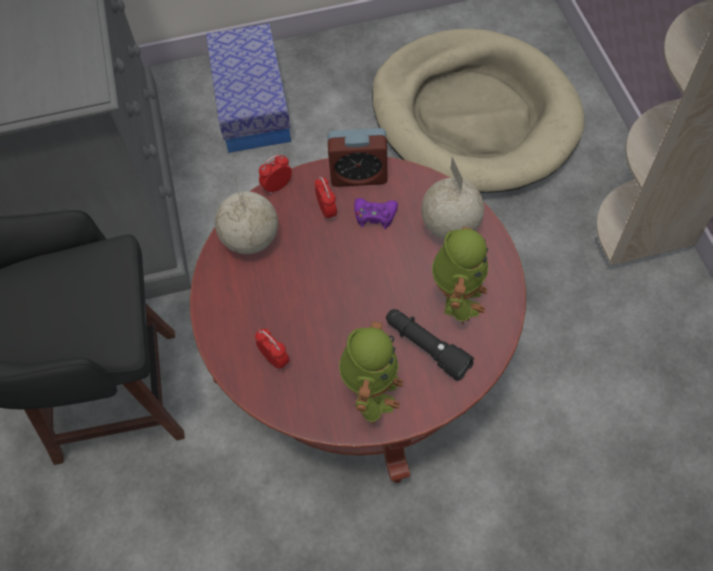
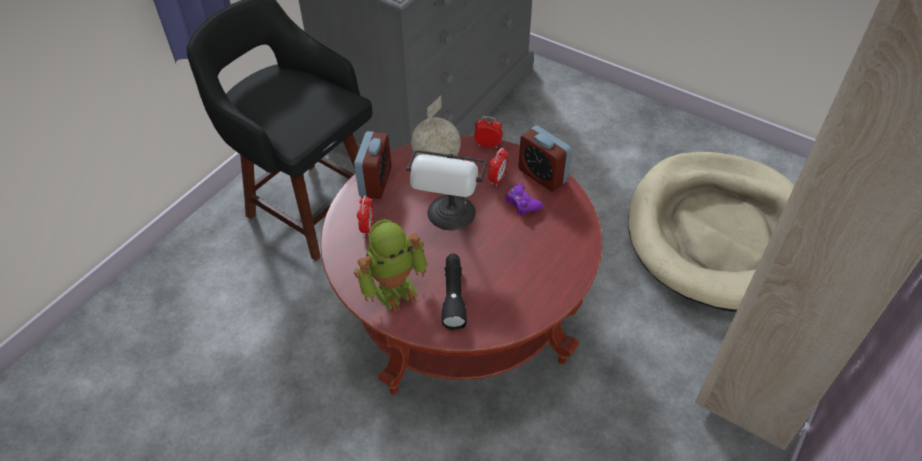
camera: 45 degrees right, 10 degrees down
storage box [206,23,291,153] -> none
globe [421,157,484,239] -> none
toy robot [432,227,488,325] -> none
none -> alarm clock [354,131,391,199]
none -> table lamp [406,150,487,230]

